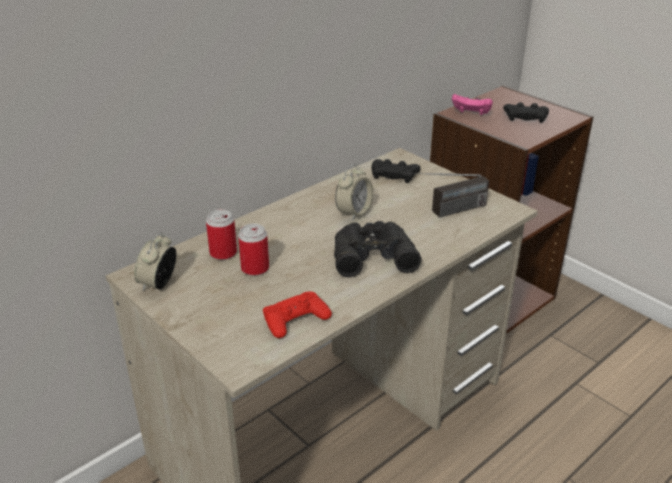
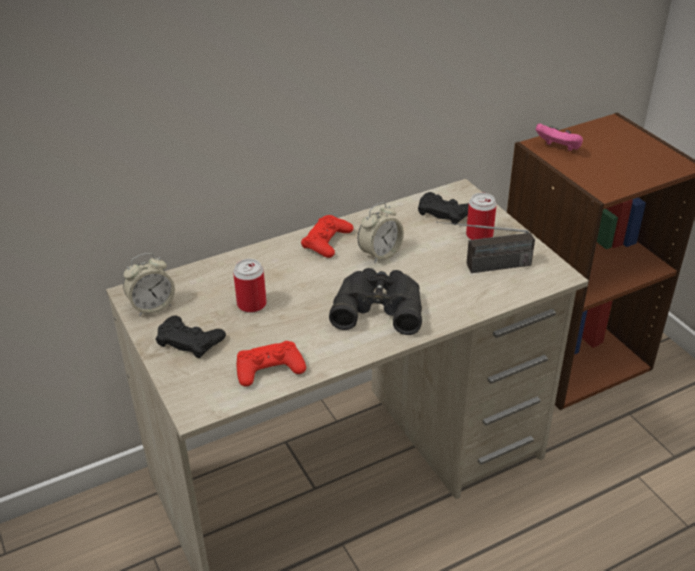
camera: 15 degrees right, 5 degrees up
alarm clock [134,232,176,291] -> alarm clock turned 150 degrees counterclockwise [123,253,175,316]
can [206,209,237,260] -> can moved to [466,193,497,240]
black game controller [503,102,549,123] -> black game controller moved to [156,315,226,358]
none -> red game controller [301,215,353,258]

